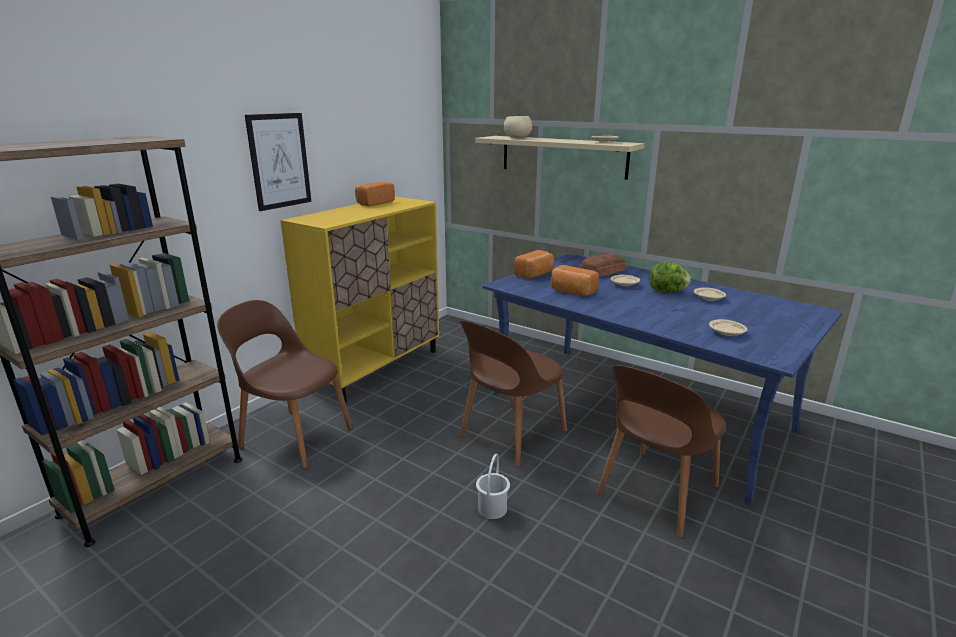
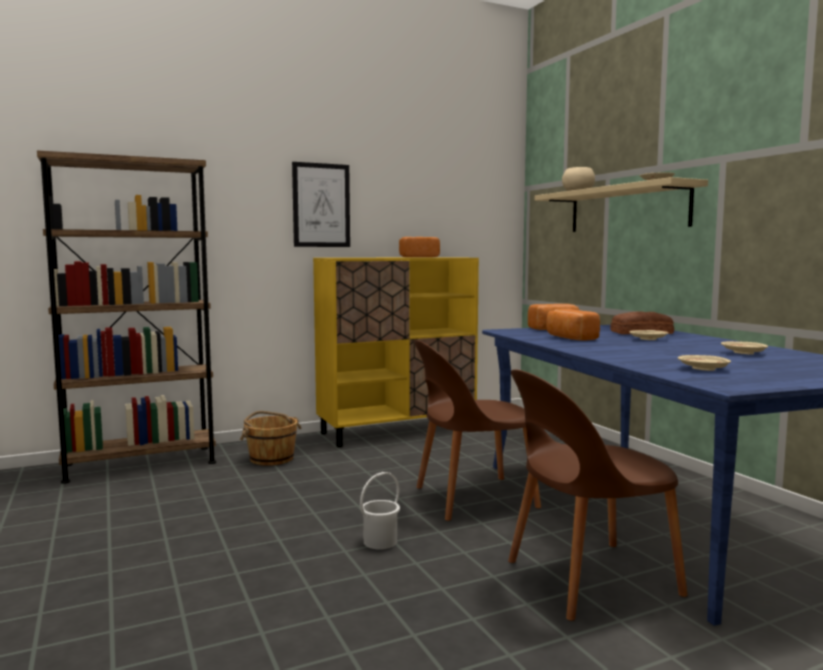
camera: 30 degrees right, 15 degrees down
brown chair [217,300,353,468] -> brown bucket [240,411,301,466]
lettuce [650,262,691,292] -> none

